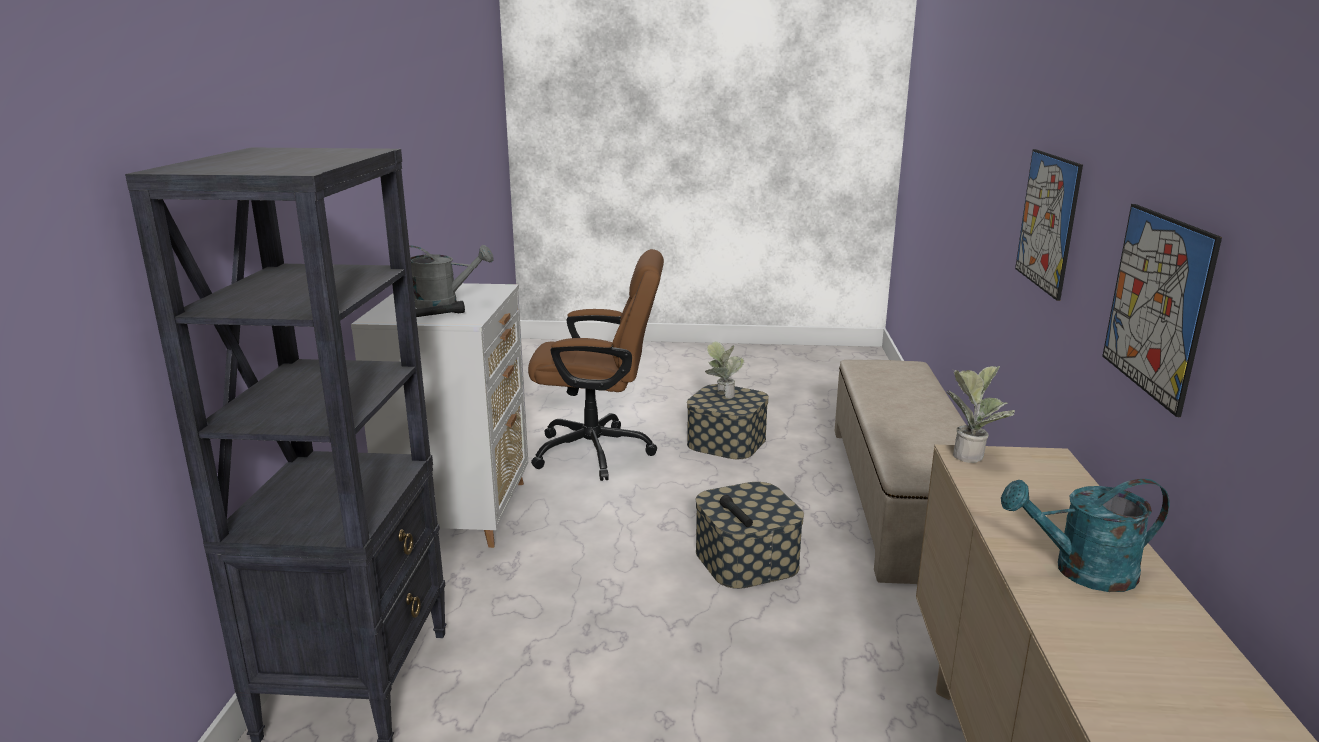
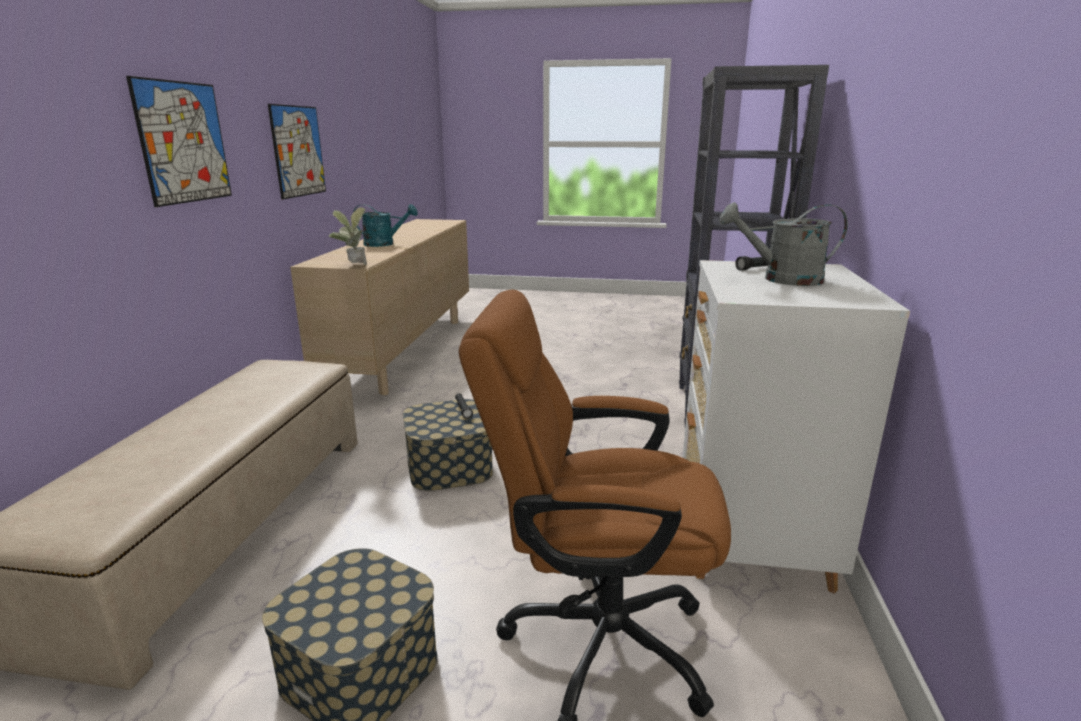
camera: 175 degrees left, 0 degrees up
potted plant [705,341,745,399] -> none

